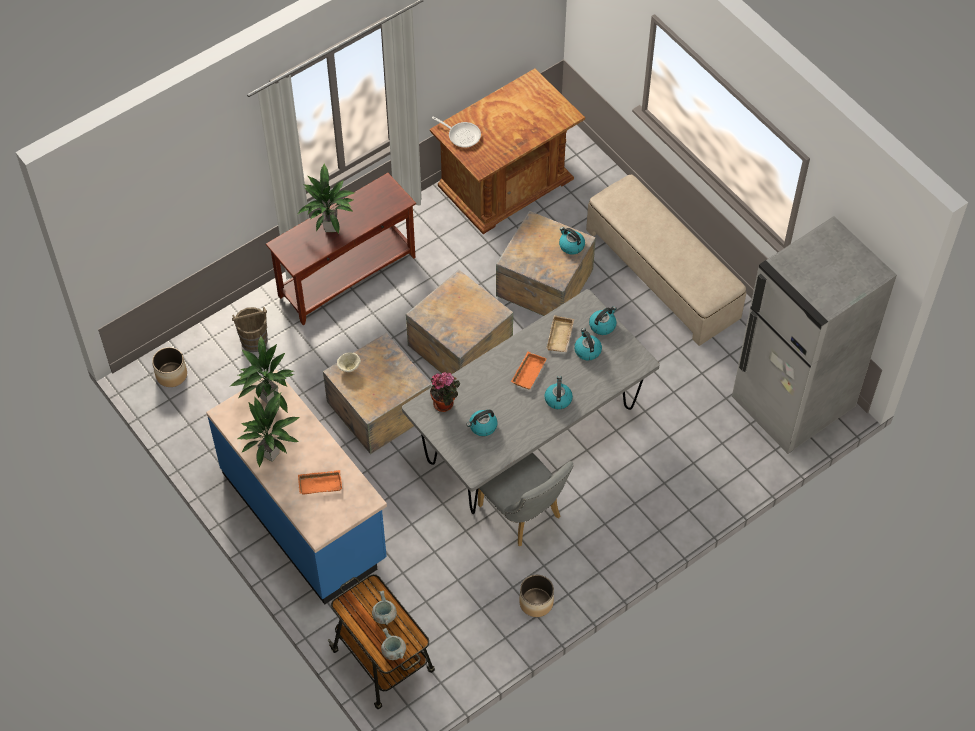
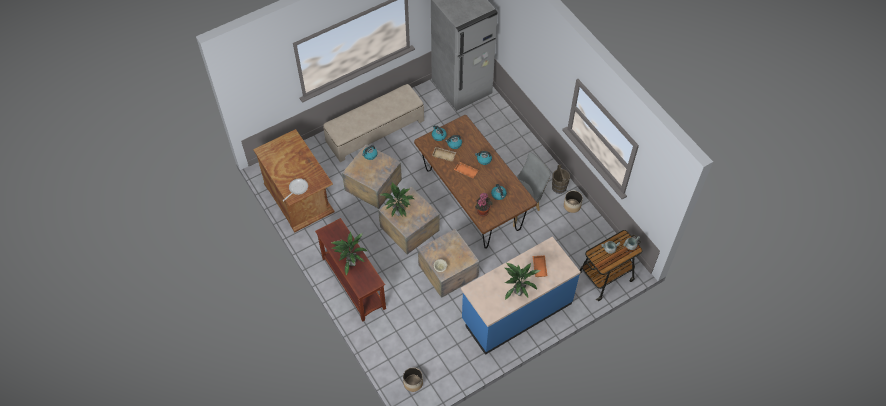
camera: 85 degrees left, 0 degrees up
potted plant [230,336,294,413] -> potted plant moved to [380,182,414,217]
brown bucket [232,307,268,352] -> brown bucket moved to [552,165,570,194]
grey dining table [402,289,660,514] -> brown dining table [414,115,537,249]

